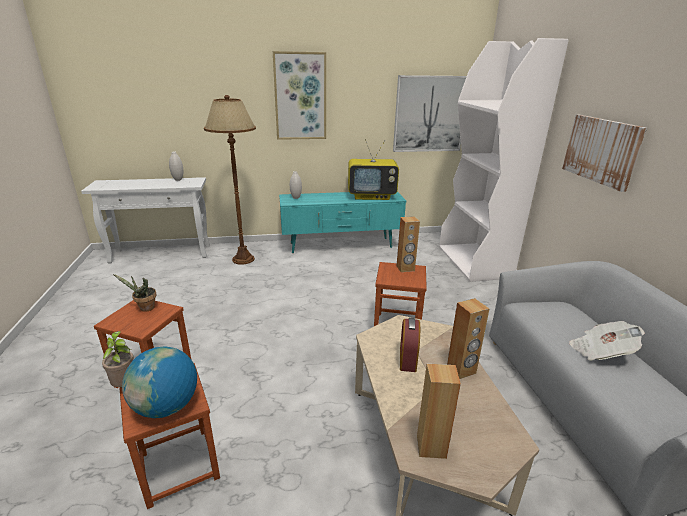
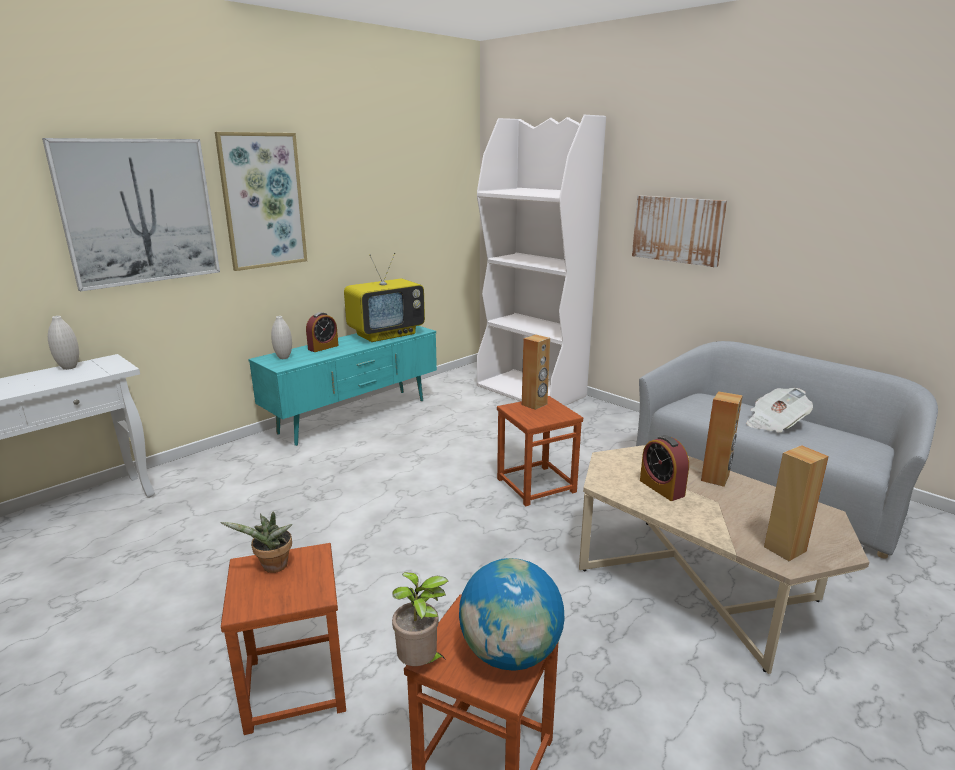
camera: 35 degrees left, 5 degrees down
brown floor lamp [204,95,256,265] -> none
picture [393,75,467,152] -> picture moved to [42,138,220,291]
none -> alarm clock [306,312,339,352]

